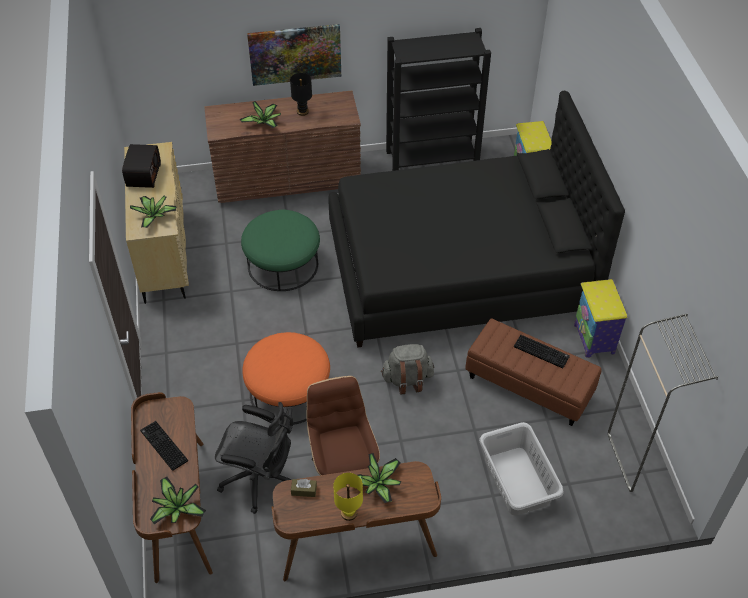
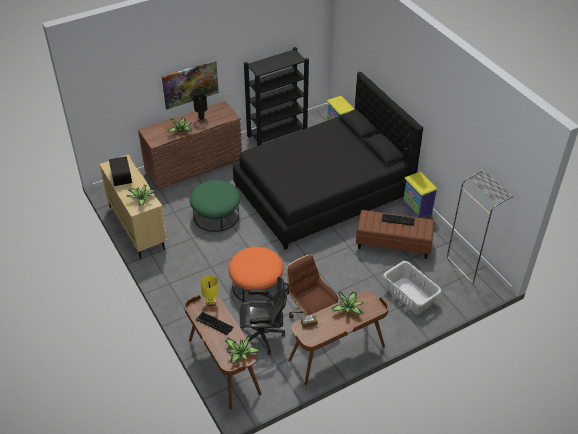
camera: 20 degrees left, 5 degrees down
yellow table lamp [333,473,363,521] -> yellow table lamp moved to [201,275,218,306]
grey backpack [381,344,434,395] -> none

